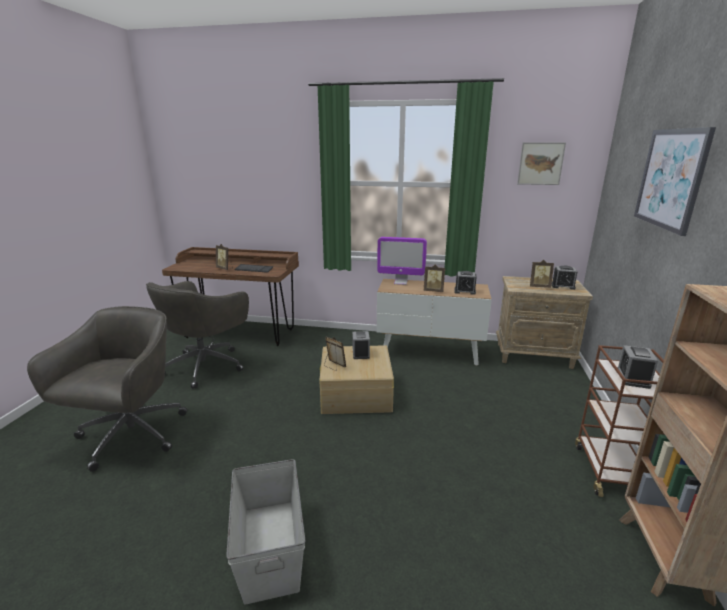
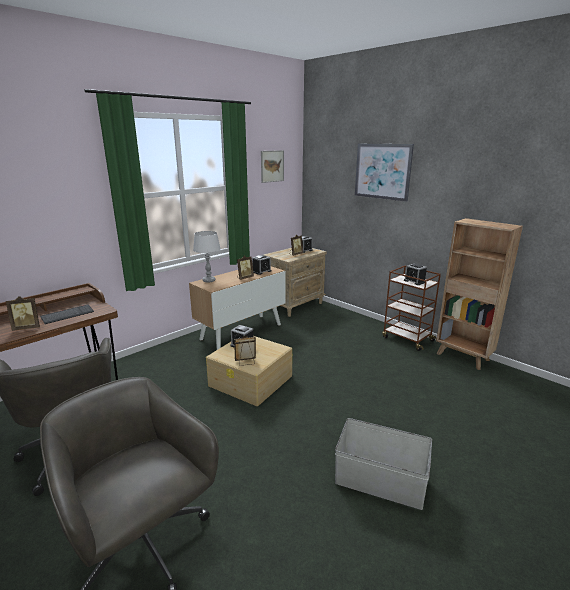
camera: 55 degrees left, 0 degrees up
monitor [377,237,427,285] -> grey table lamp [193,231,221,283]

